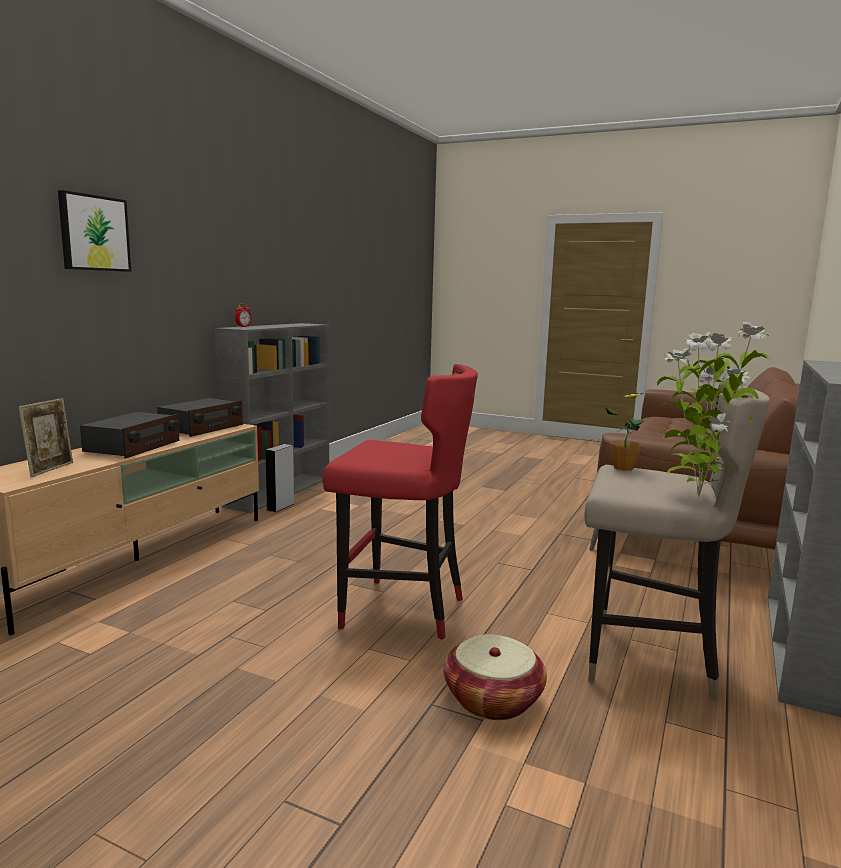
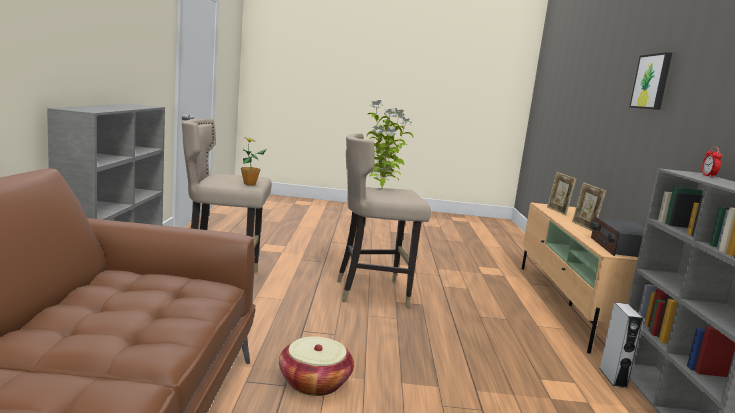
camera: 155 degrees right, 0 degrees up
radio [80,412,179,458] -> picture frame [572,182,606,231]
red stool [322,364,478,640] -> beige stool [337,133,431,307]
basket [443,634,547,720] -> basket moved to [279,337,354,396]
potted plant [657,322,769,497] -> potted plant moved to [367,100,414,189]

